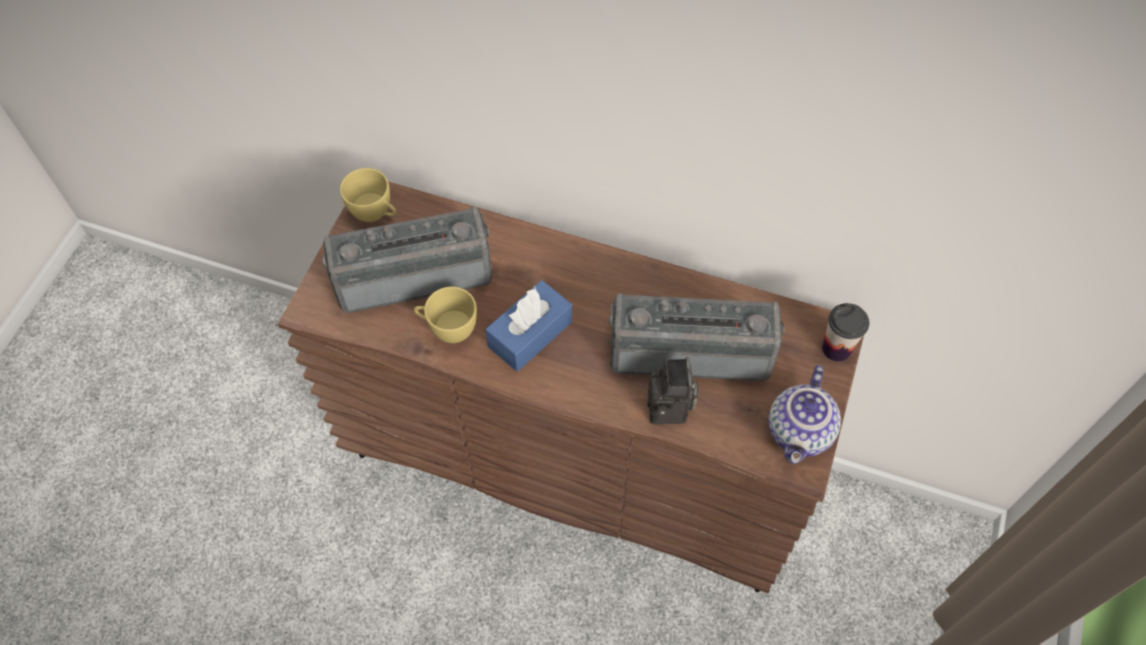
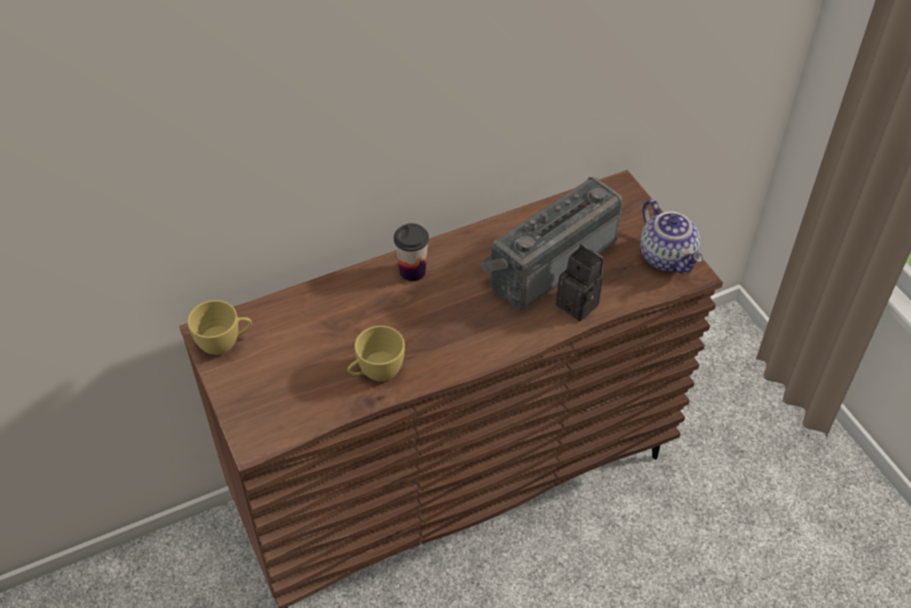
camera: 45 degrees left, 10 degrees down
radio [322,207,492,313] -> none
blue tissue box [485,280,572,372] -> none
cup [822,303,869,361] -> cup moved to [394,223,429,281]

